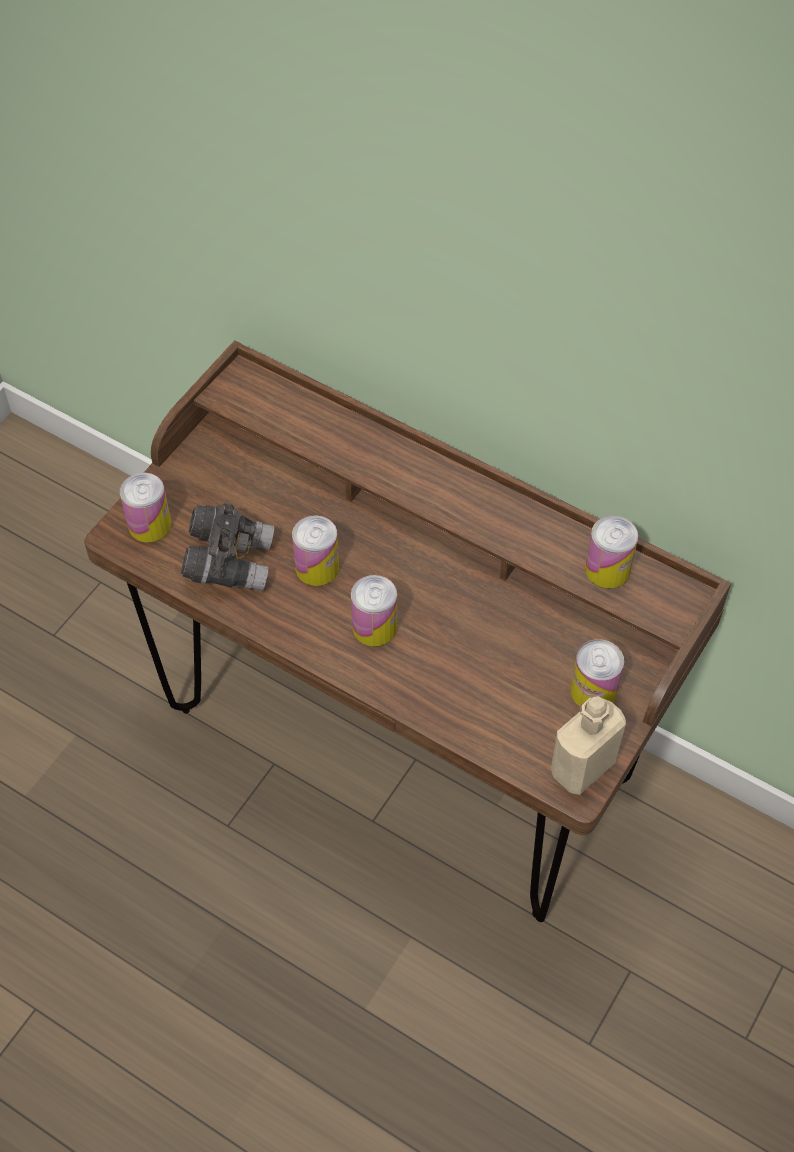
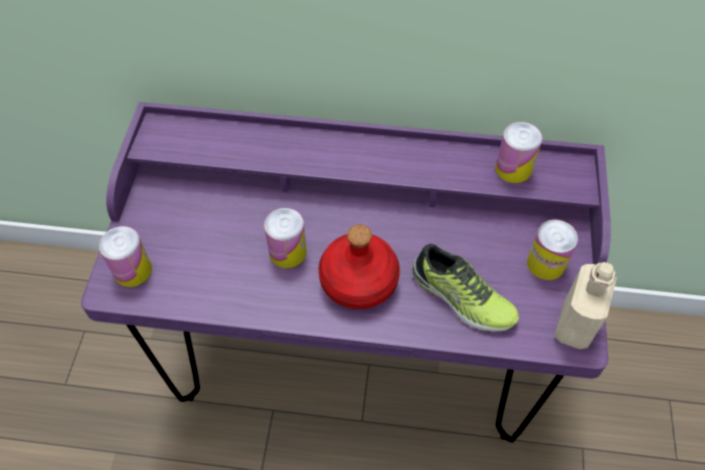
camera: 25 degrees left, 0 degrees up
brown desk [84,340,731,922] -> purple desk [81,102,611,442]
grey binoculars [181,503,274,591] -> none
can [351,575,397,646] -> red bottle [318,225,400,309]
none -> shoe [412,244,519,332]

